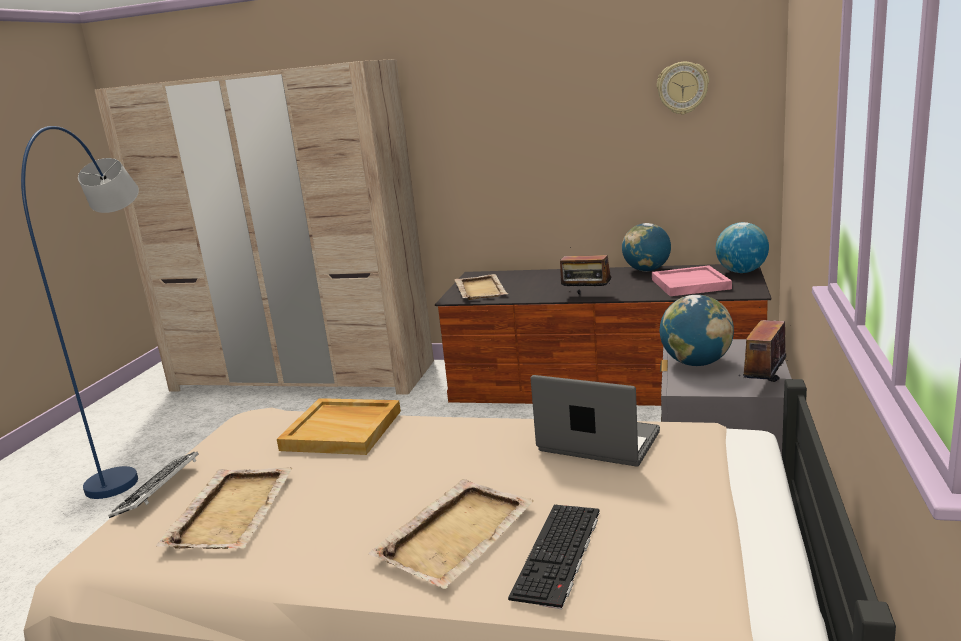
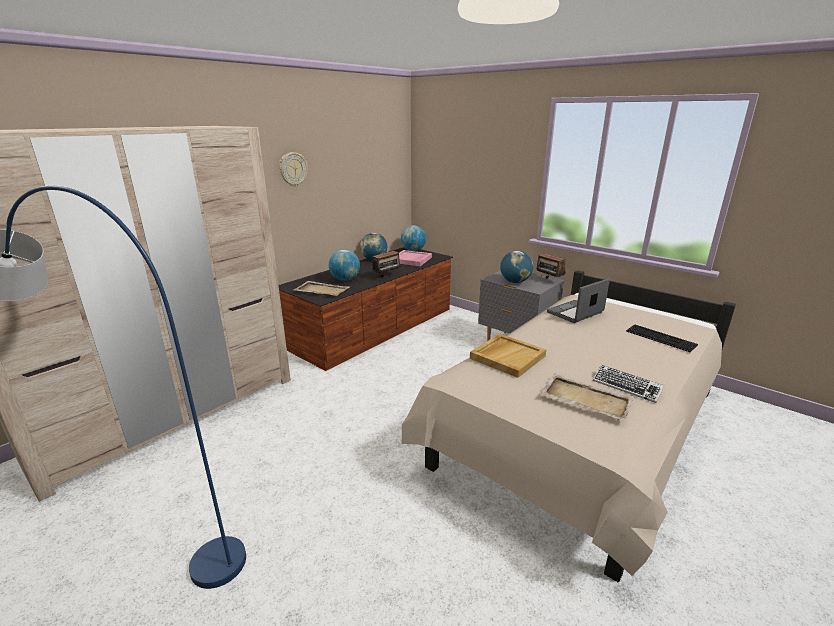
camera: 65 degrees left, 5 degrees up
keyboard [108,452,199,518] -> keyboard moved to [593,365,664,403]
beige tray [369,479,534,589] -> none
wall clock [657,62,709,115] -> wall clock moved to [279,152,308,187]
none -> globe [329,250,360,281]

